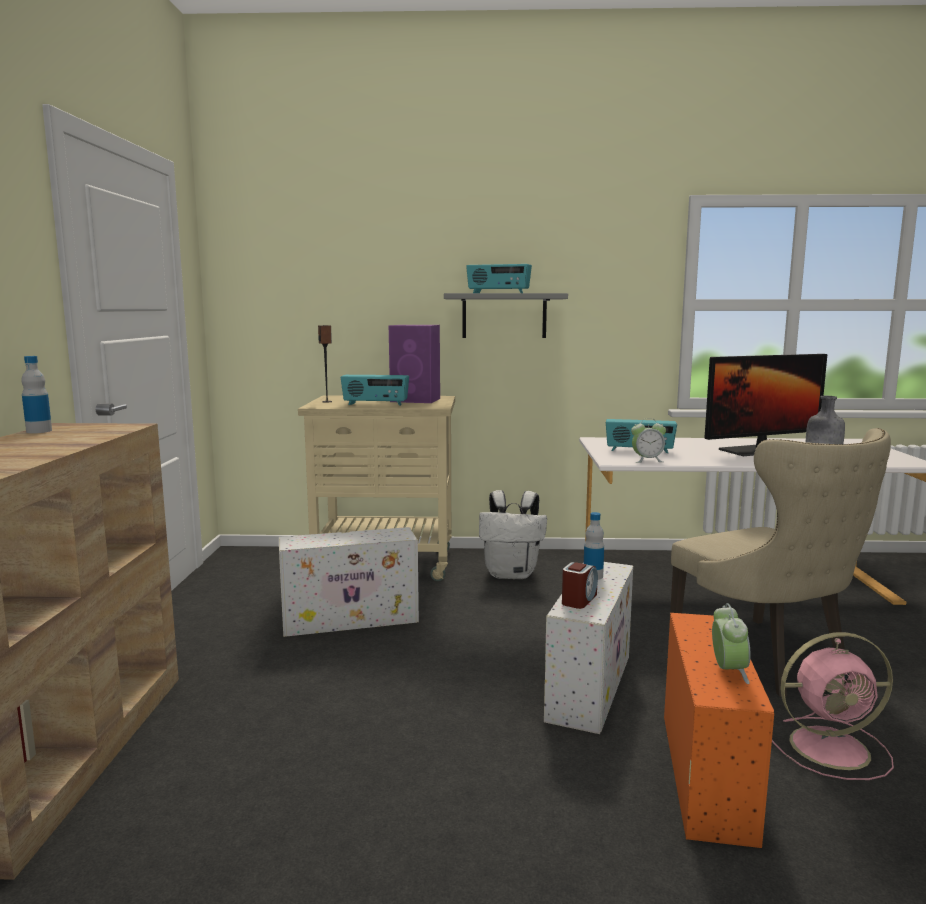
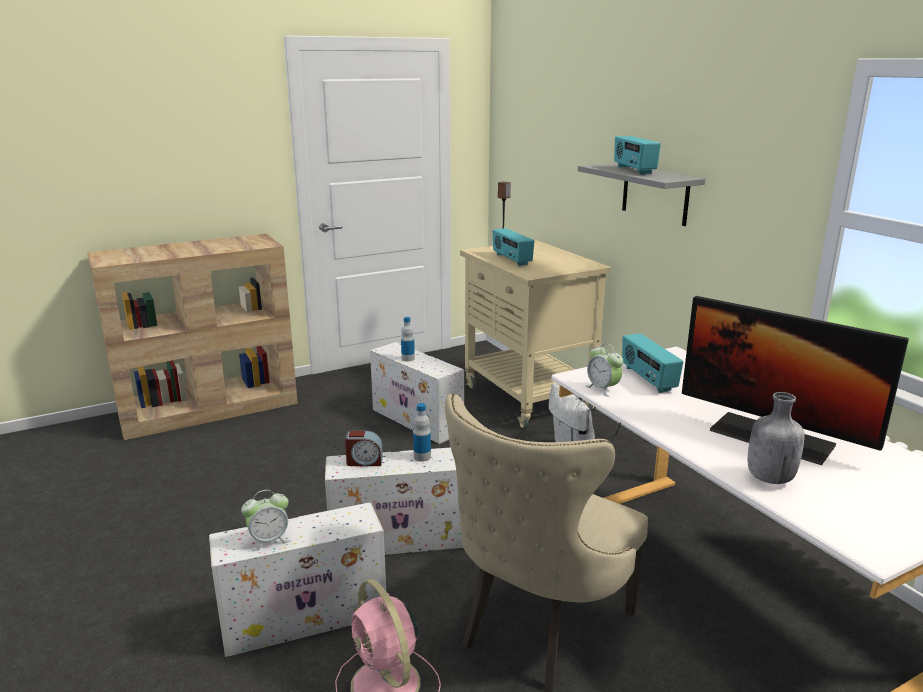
camera: 60 degrees right, 10 degrees up
bottle [21,356,52,433] -> bottle moved to [401,317,415,361]
purple speaker [389,325,440,403] -> none
orange storage box [664,613,774,848] -> white storage box [209,502,386,657]

